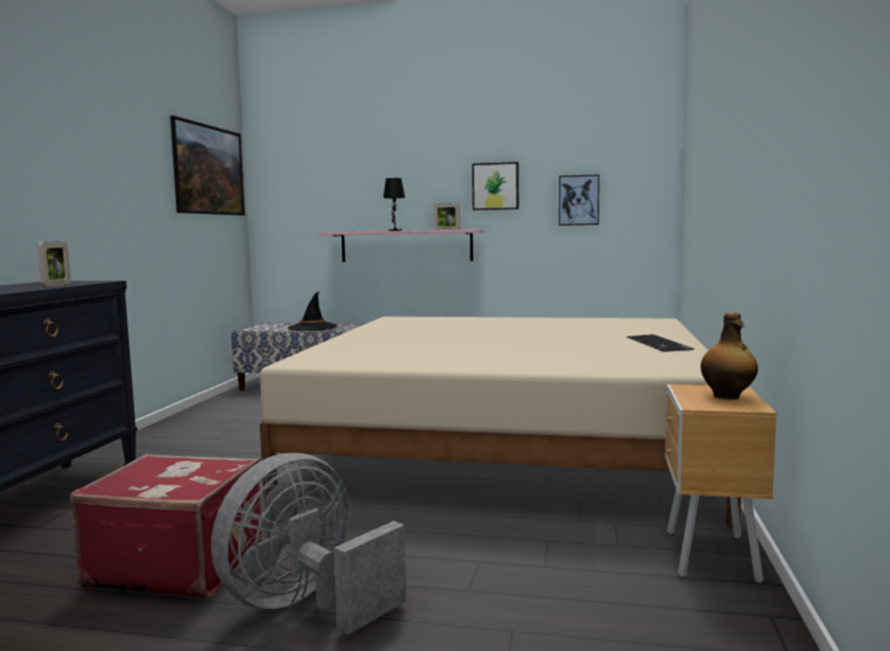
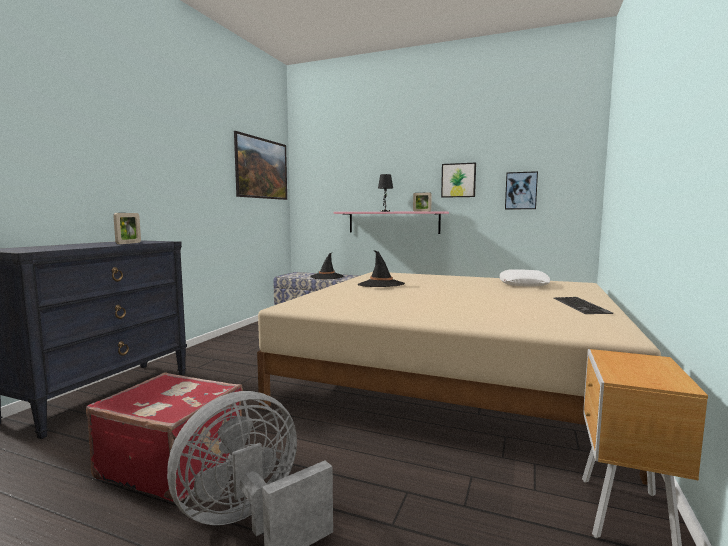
camera: 10 degrees right, 0 degrees up
bottle [701,313,758,400] -> none
none -> black hat [358,250,405,287]
none -> white pillow [500,269,550,287]

